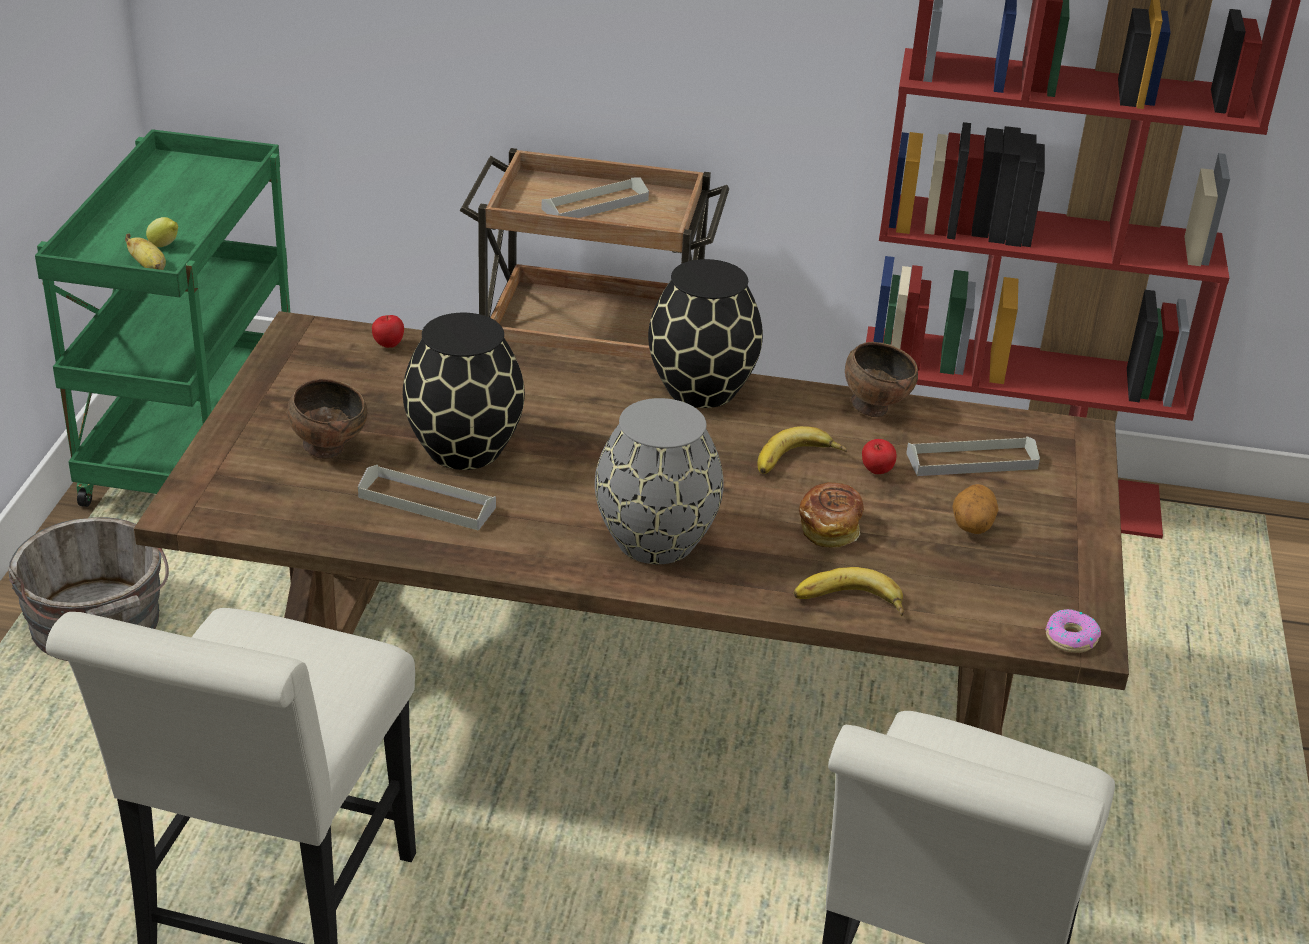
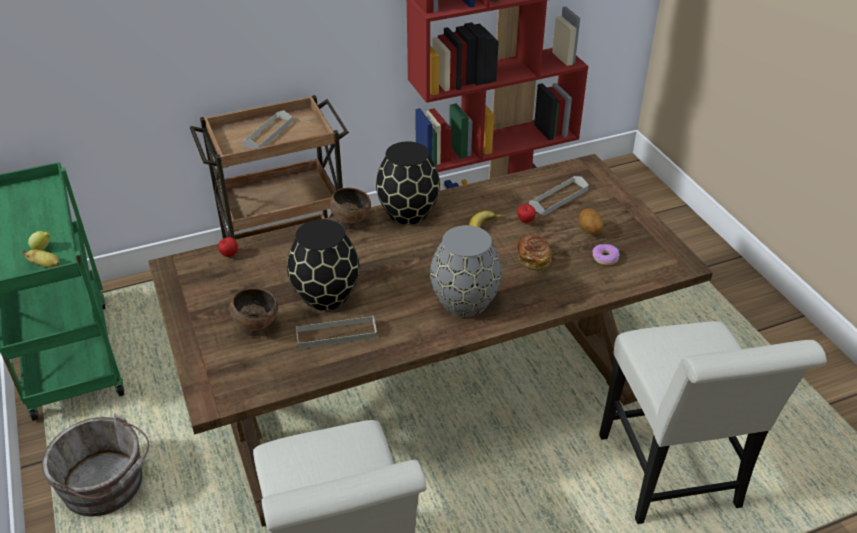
camera: 30 degrees left, 5 degrees up
banana [794,567,904,616] -> none
brown bowl [845,342,918,417] -> brown bowl moved to [330,187,371,230]
donut [1045,609,1101,653] -> donut moved to [592,244,619,265]

